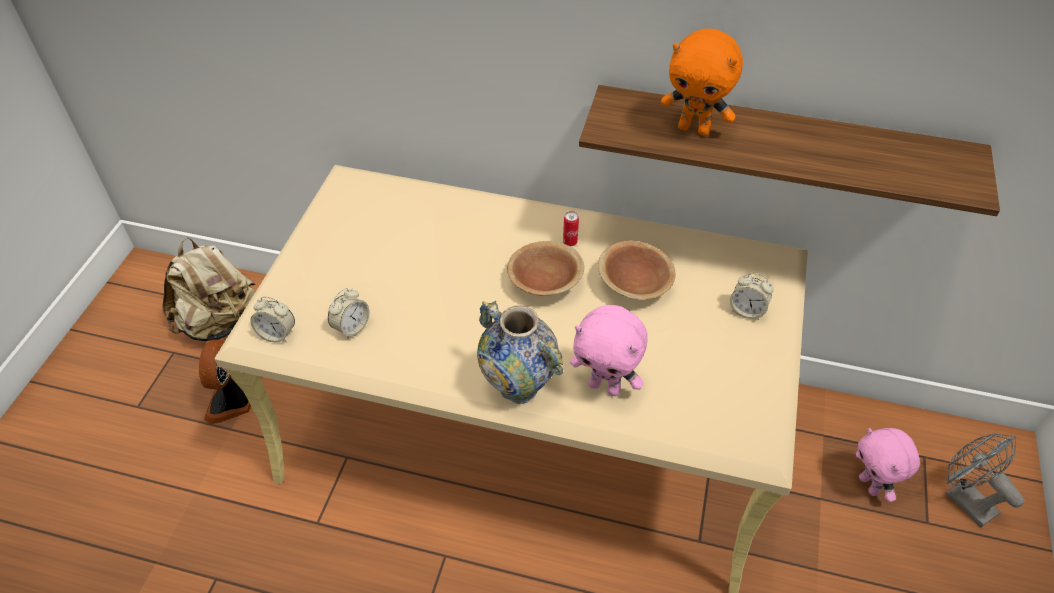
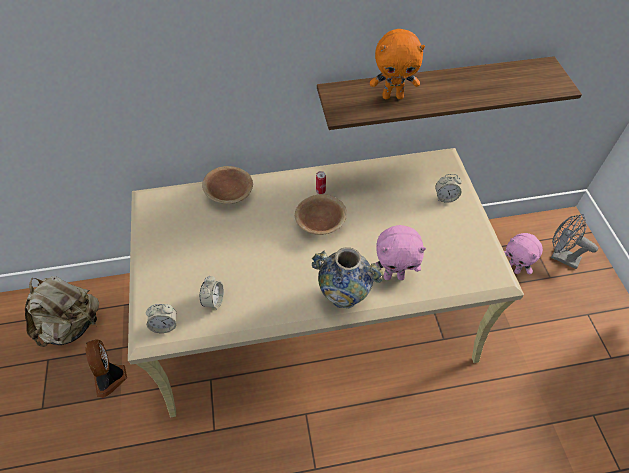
camera: 25 degrees left, 5 degrees up
brown bowl [598,240,676,300] -> brown bowl moved to [202,166,253,204]

